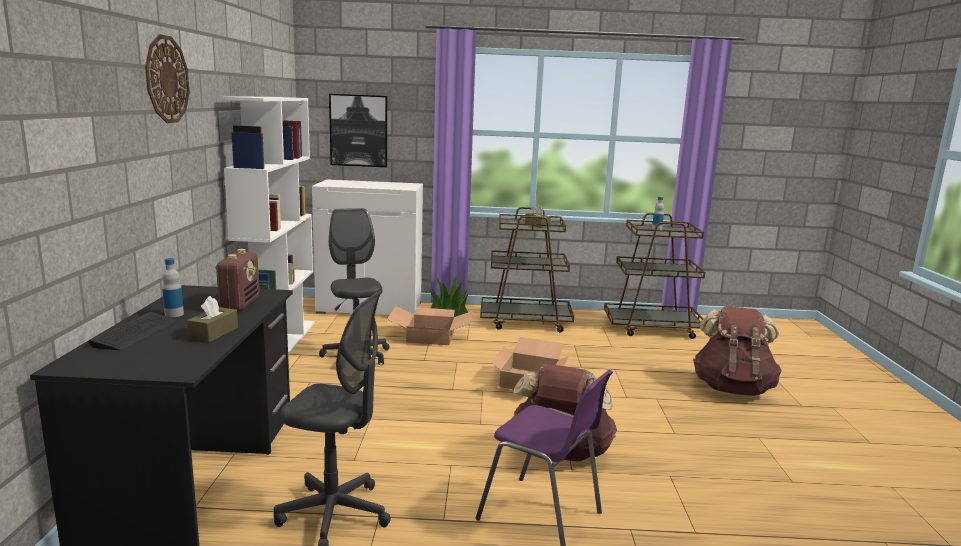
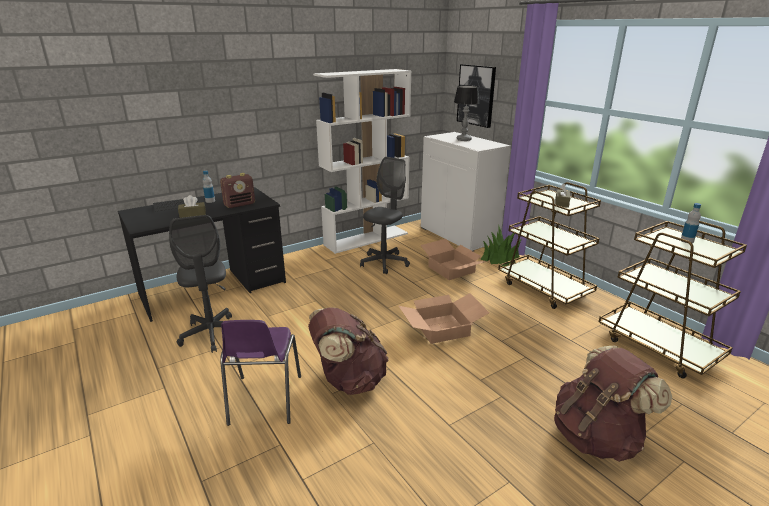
camera: 55 degrees right, 10 degrees up
wall clock [145,34,190,123] -> none
none -> table lamp [454,85,479,141]

